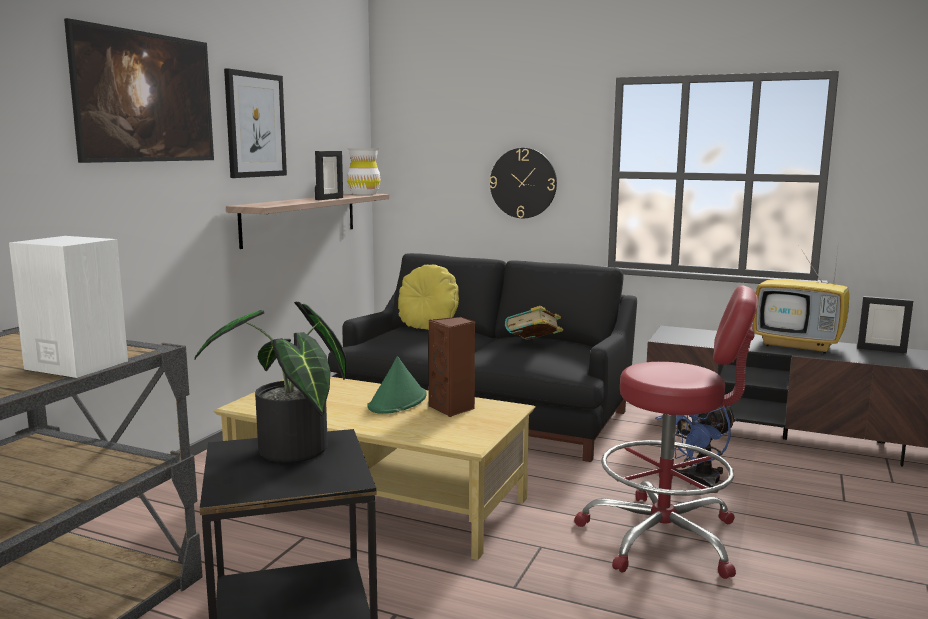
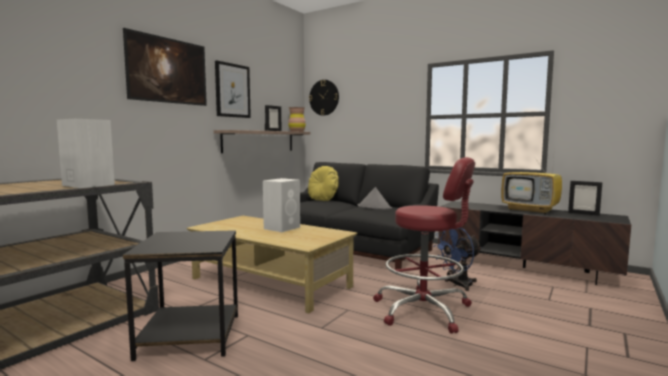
camera: 10 degrees right, 5 degrees down
potted plant [194,302,346,463] -> none
white vase [347,148,381,195] -> brown vase [288,107,306,132]
green hat [368,356,426,414] -> white speaker [263,178,300,232]
brown speaker [429,317,475,417] -> none
wall clock [490,148,557,218] -> wall clock moved to [309,80,339,116]
book [505,306,563,340] -> grey hat [357,187,392,210]

